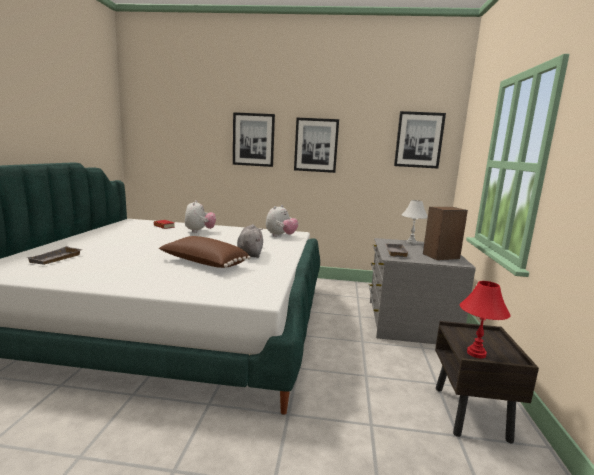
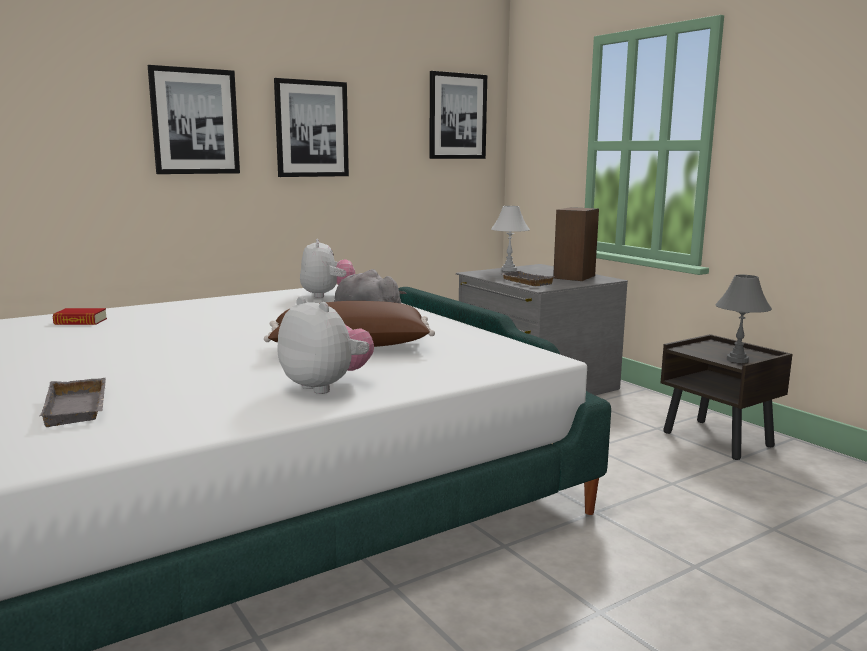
camera: 40 degrees left, 0 degrees up
plush toy [185,200,216,233] -> plush toy moved to [277,296,374,394]
red table lamp [460,281,511,358] -> grey table lamp [715,275,772,363]

